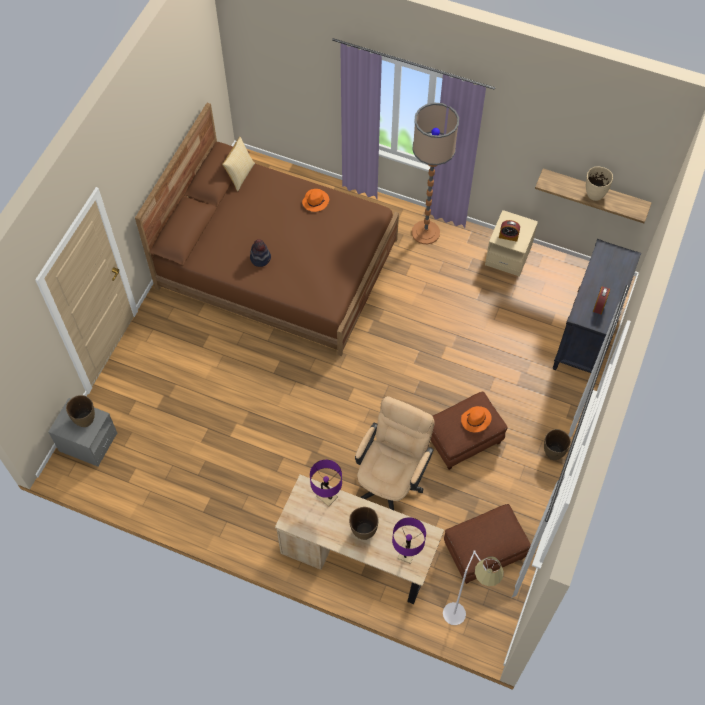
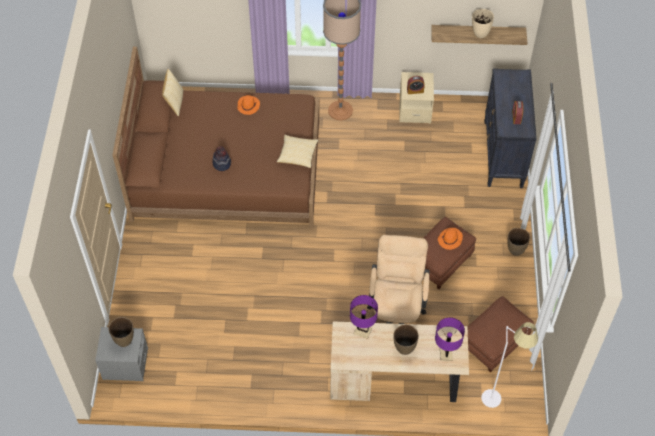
camera: 20 degrees left, 5 degrees down
none -> pillow [277,135,318,168]

